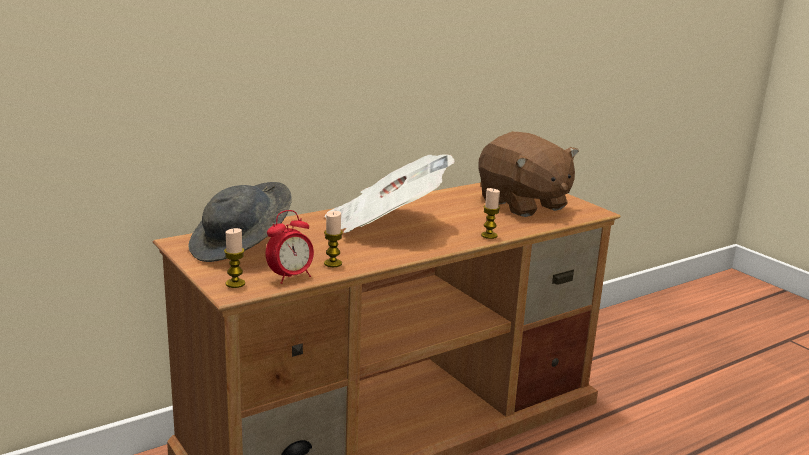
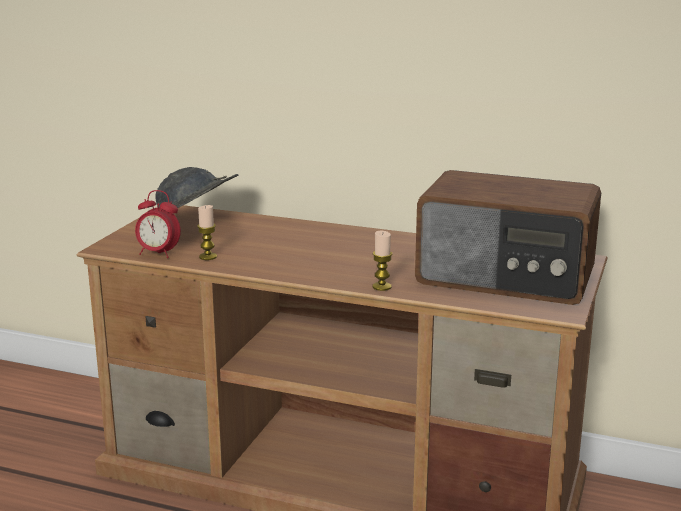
camera: 55 degrees right, 0 degrees up
candle [224,228,245,288] -> none
newspaper [324,154,455,233] -> none
brown plush toy [478,131,579,217] -> radio [415,170,601,305]

